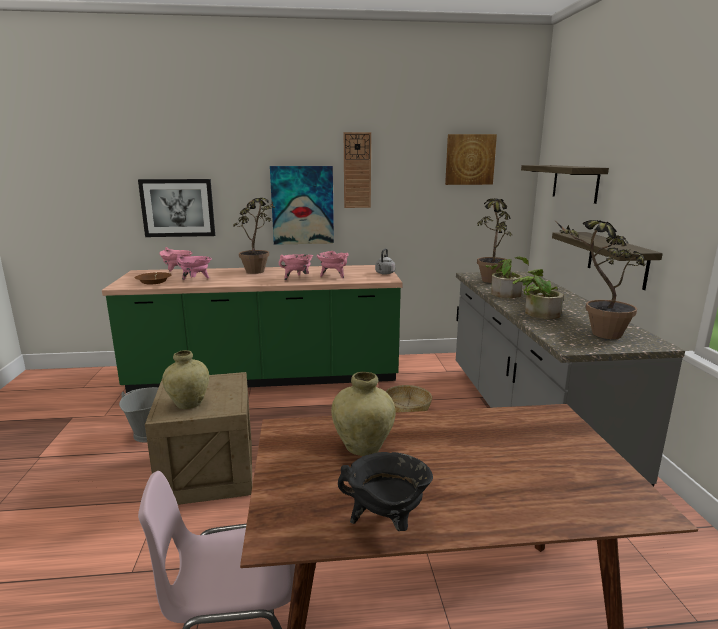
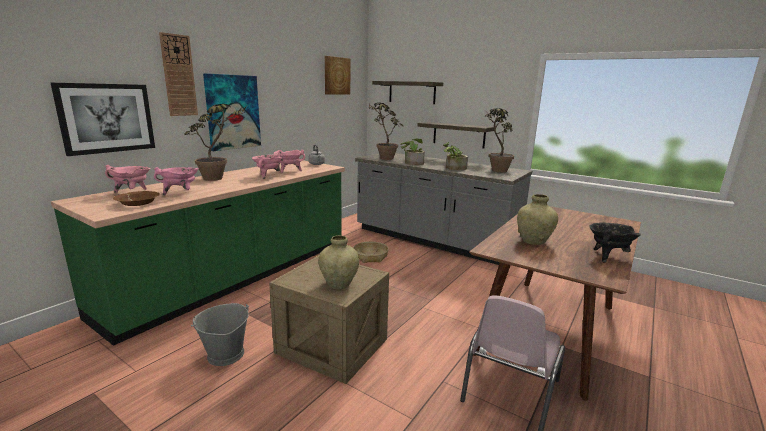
camera: 50 degrees left, 0 degrees up
wall clock [344,132,371,208] -> wall clock moved to [159,32,198,116]

